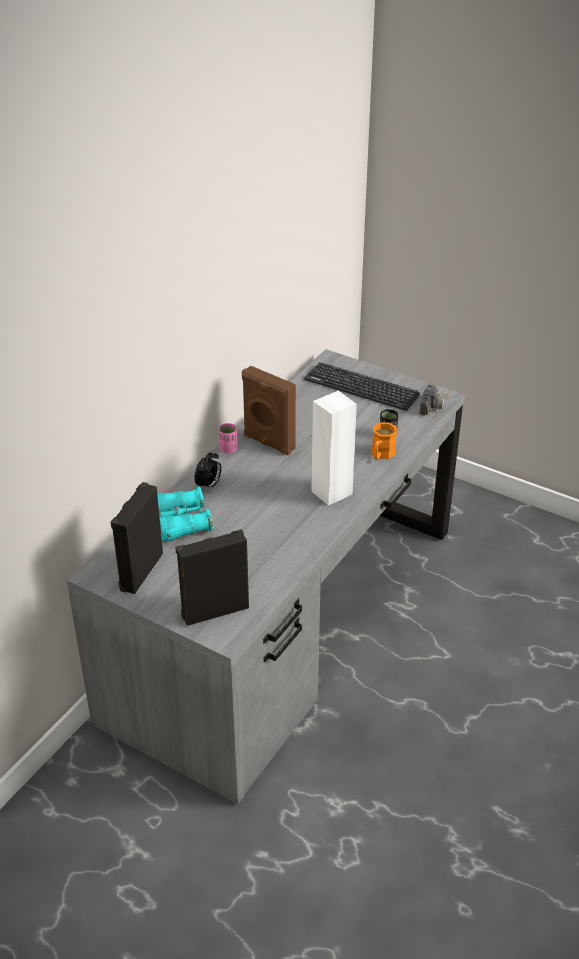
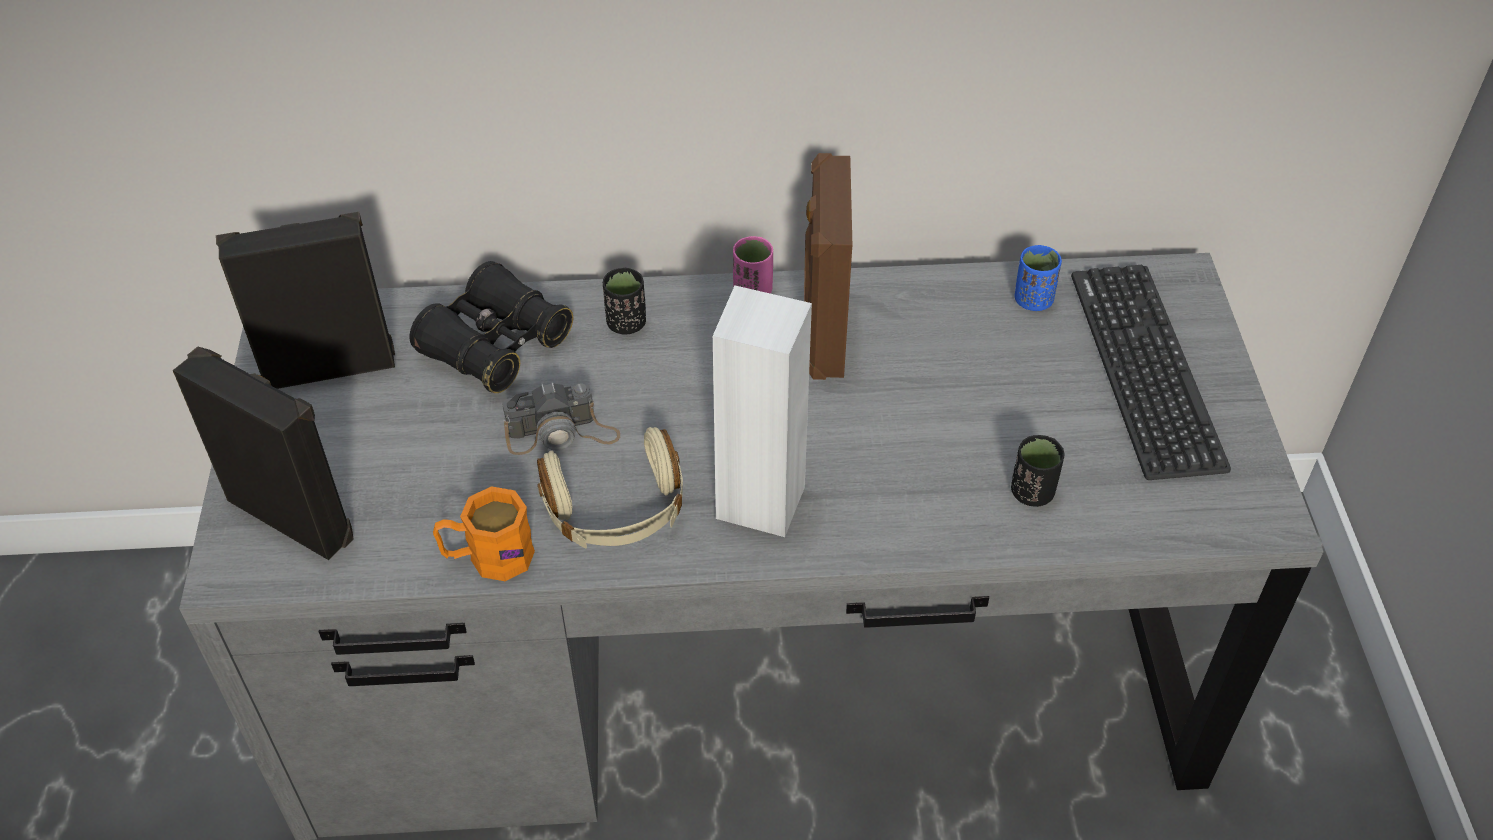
camera: 55 degrees right, 10 degrees up
turquoise binoculars [157,487,213,542] -> black binoculars [409,261,573,393]
alarm clock [194,451,221,491] -> black cup [603,268,646,335]
orange mug [372,422,397,460] -> orange mug moved to [433,486,535,581]
camera [419,383,449,418] -> camera moved to [502,382,620,455]
none -> beige headphones [537,427,683,548]
none -> blue cup [1015,245,1062,311]

